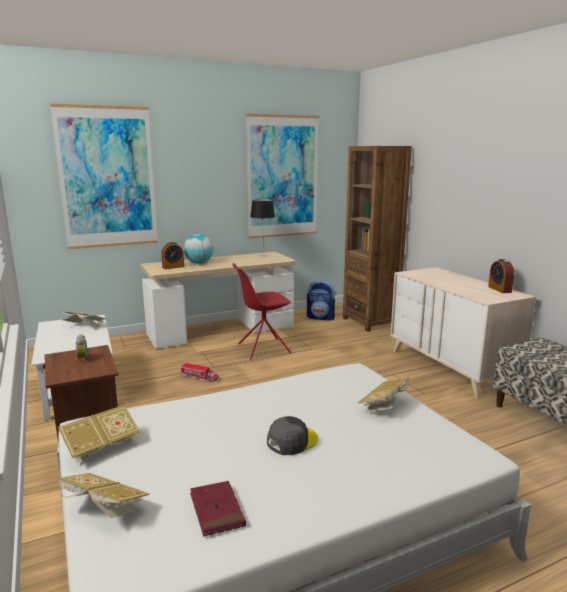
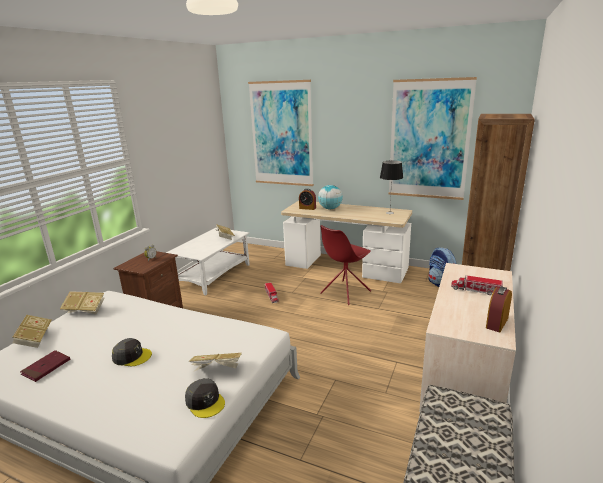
camera: 50 degrees right, 5 degrees up
red chair [232,263,292,359] -> red chair turned 75 degrees counterclockwise [320,225,371,305]
none -> grey cap [185,378,225,418]
none -> toy truck [451,276,503,295]

